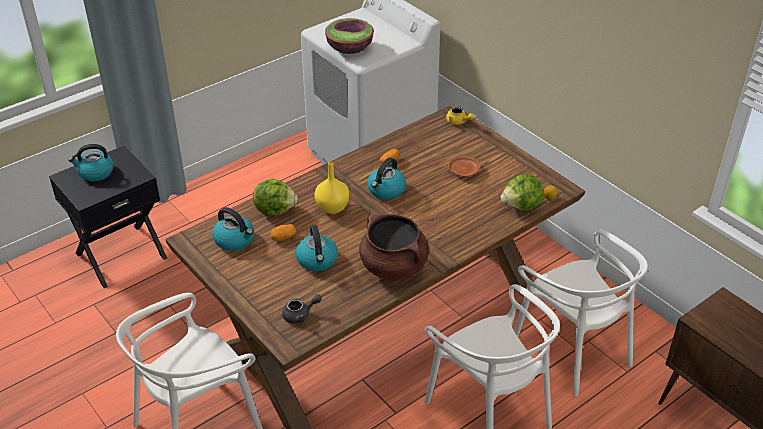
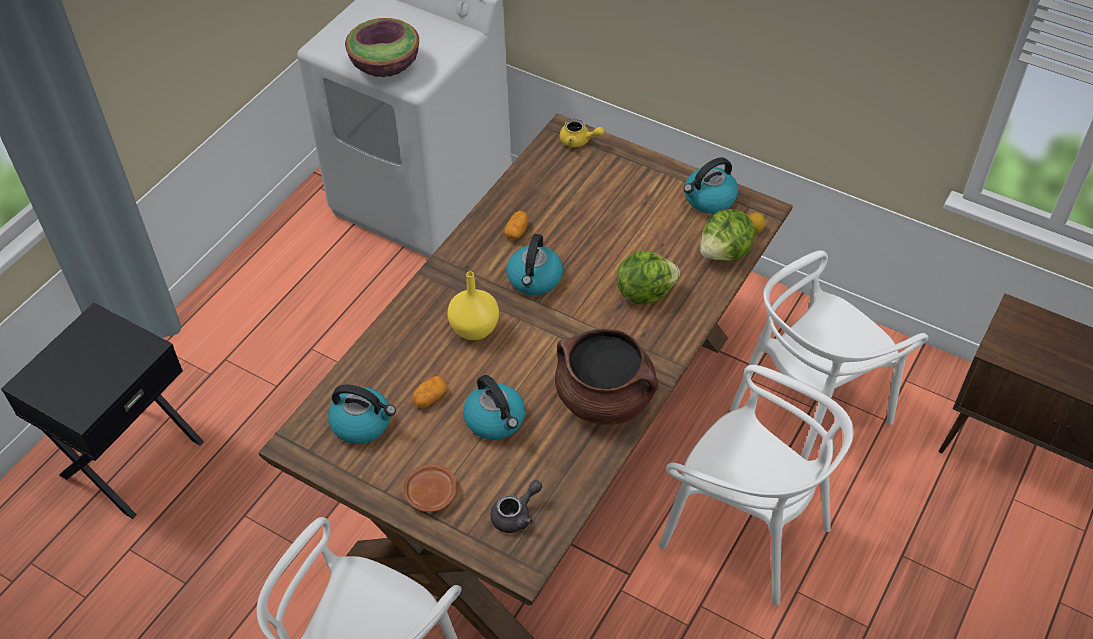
camera: 20 degrees left, 10 degrees up
kettle [68,144,114,181] -> kettle moved to [684,157,738,214]
lettuce [253,179,298,216] -> lettuce moved to [617,251,680,305]
brown plate [448,156,480,177] -> brown plate moved to [403,464,457,512]
white chair [514,230,648,396] -> white chair turned 105 degrees clockwise [730,250,929,460]

